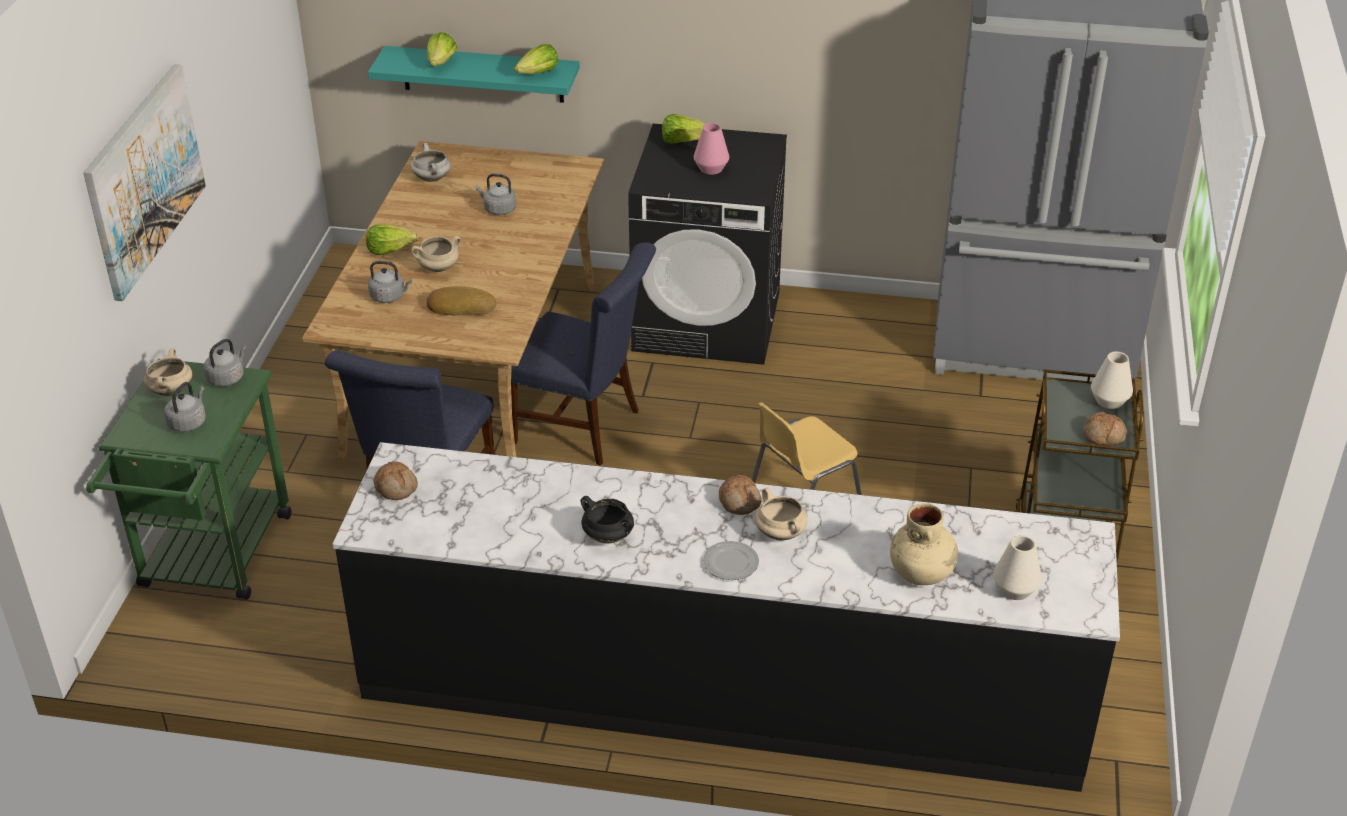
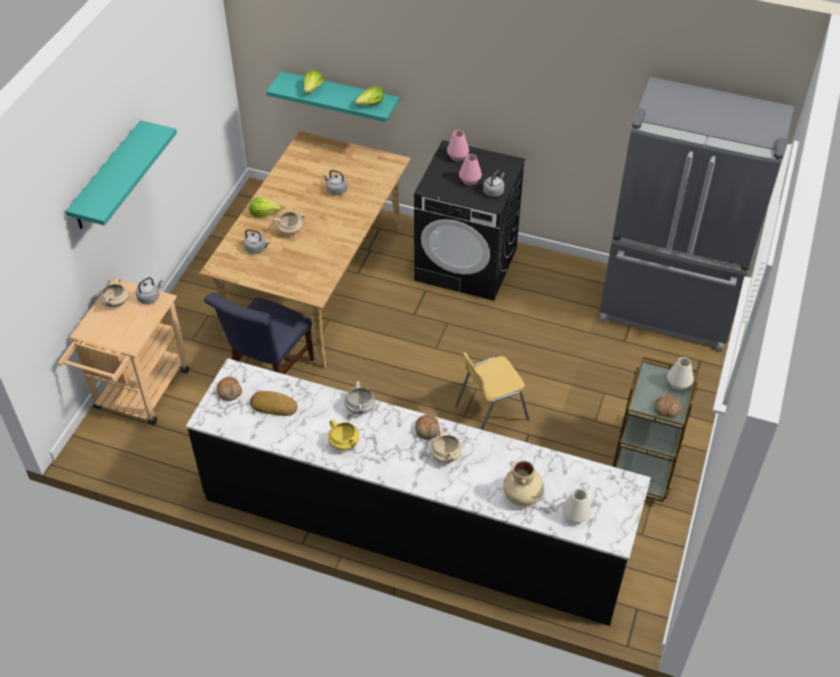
camera: 10 degrees right, 10 degrees up
picture [83,64,206,301] -> turquoise shelf [65,120,177,229]
green cart [86,359,291,600] -> beige cart [58,278,189,425]
grey kettle [164,382,206,432] -> grey kettle moved to [483,170,505,197]
white cooking pot [411,143,451,182] -> white cooking pot moved to [344,381,375,414]
bread [426,286,496,315] -> bread moved to [250,391,298,416]
blue chair [511,242,656,466] -> none
black cooking pot [581,496,634,544] -> yellow cooking pot [328,419,359,450]
lettuce [662,114,706,144] -> pink vase [447,130,469,161]
plate [703,541,759,580] -> none

